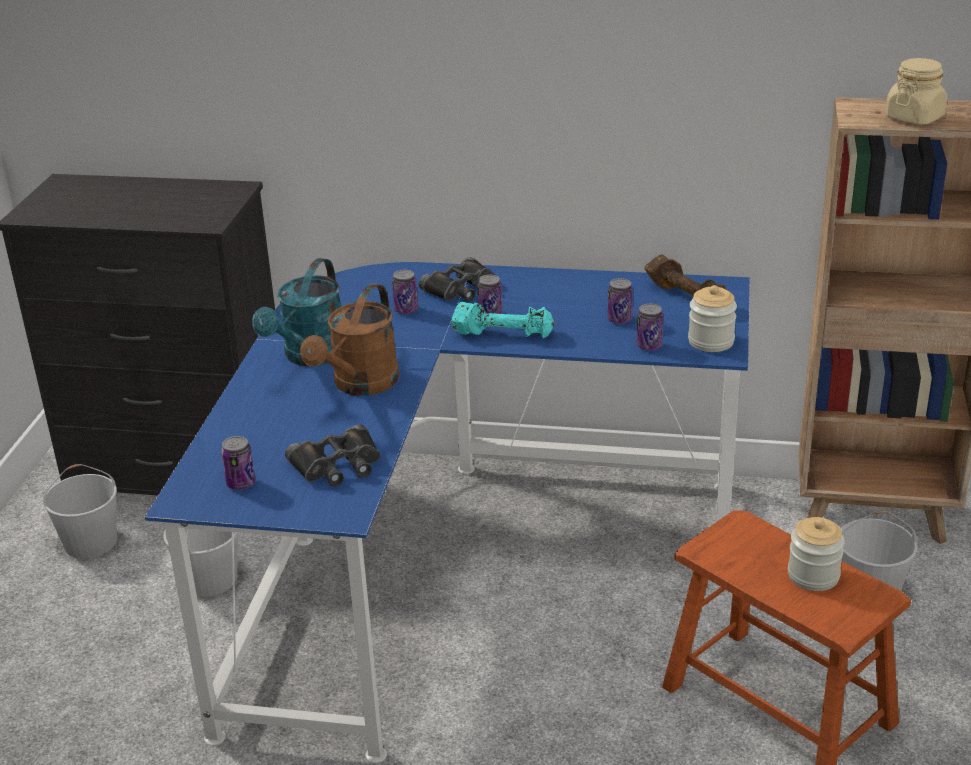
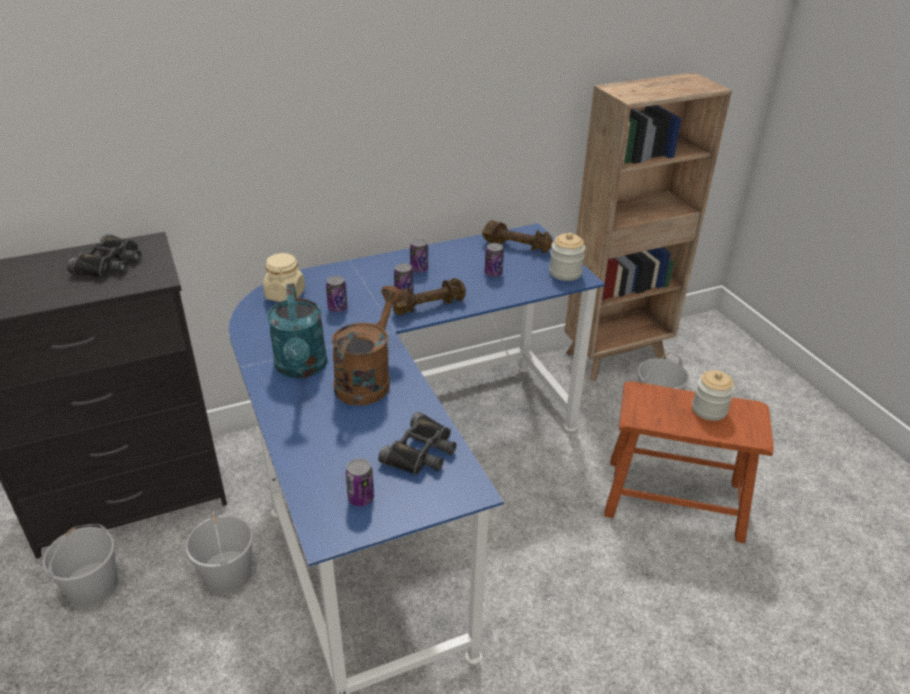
camera: 35 degrees left, 5 degrees up
brown watering can [300,283,399,396] -> brown watering can turned 150 degrees counterclockwise [331,286,404,405]
black binoculars [419,257,495,302] -> black binoculars moved to [67,234,142,277]
turquoise dumbbell [451,302,554,338] -> brown dumbbell [393,278,466,315]
can [637,304,663,351] -> can moved to [410,239,428,272]
beige jar [885,58,947,125] -> beige jar moved to [263,253,305,302]

